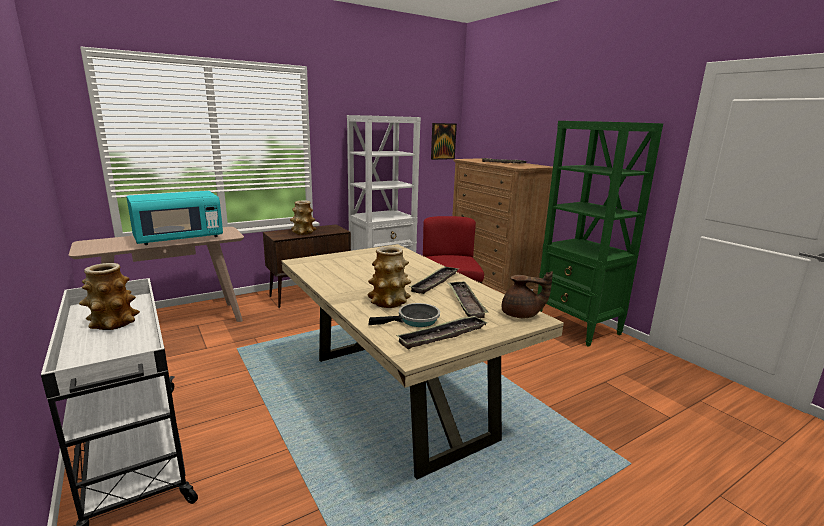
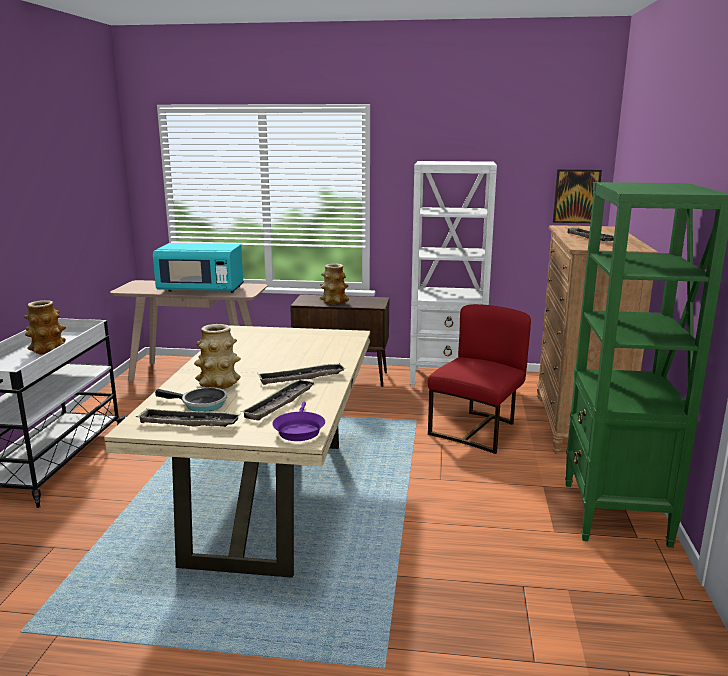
camera: 40 degrees right, 0 degrees up
brown teapot [502,271,553,318] -> purple frying pan [272,402,325,441]

